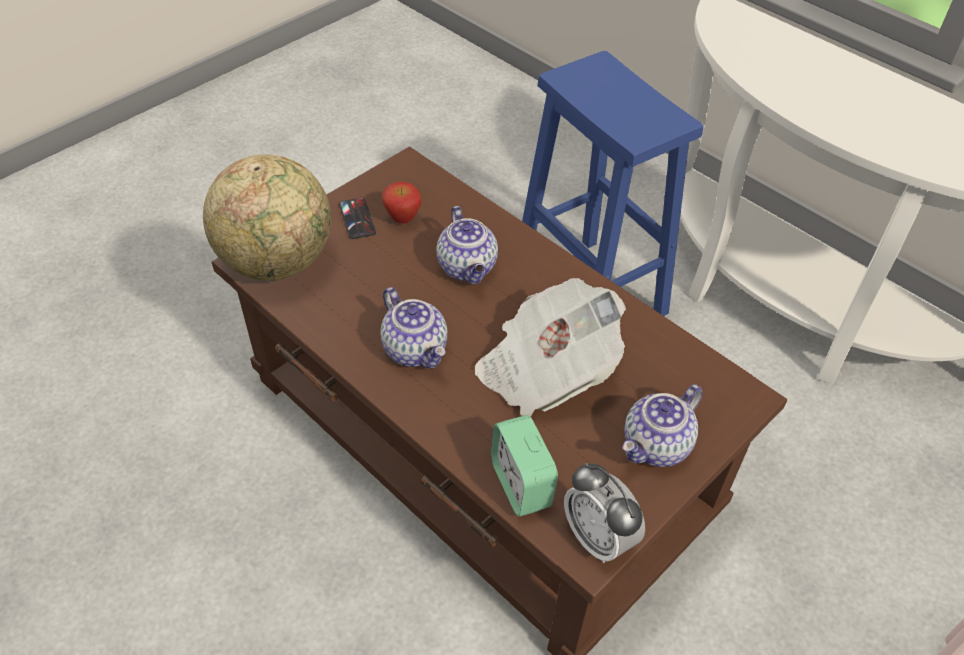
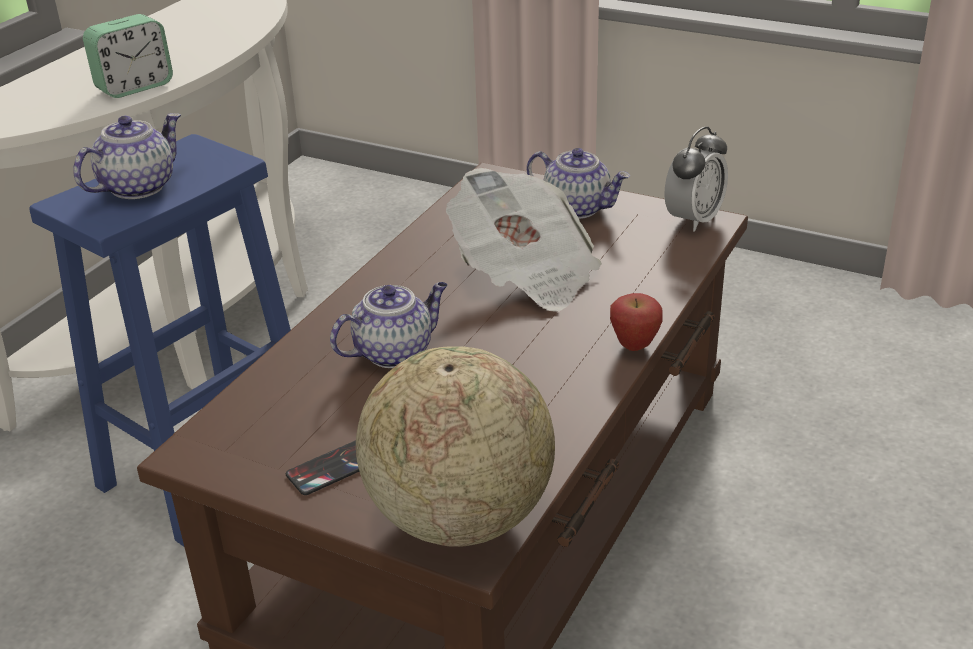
camera: 105 degrees left, 15 degrees down
teapot [380,287,448,369] -> teapot moved to [73,113,181,199]
apple [382,182,421,223] -> apple moved to [610,293,663,351]
alarm clock [491,415,558,517] -> alarm clock moved to [83,14,173,98]

